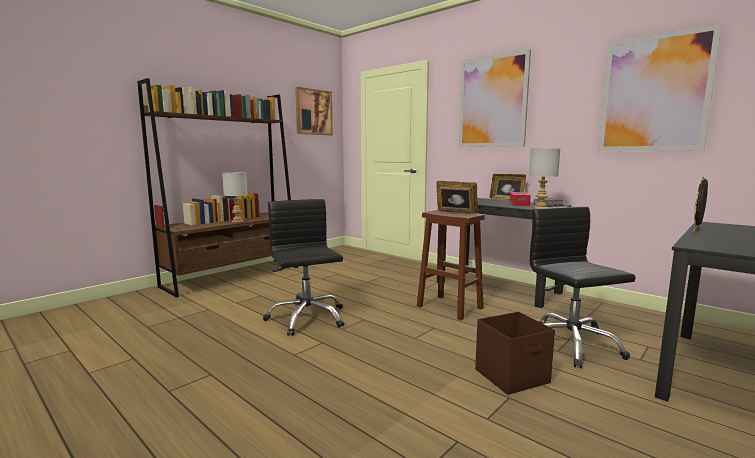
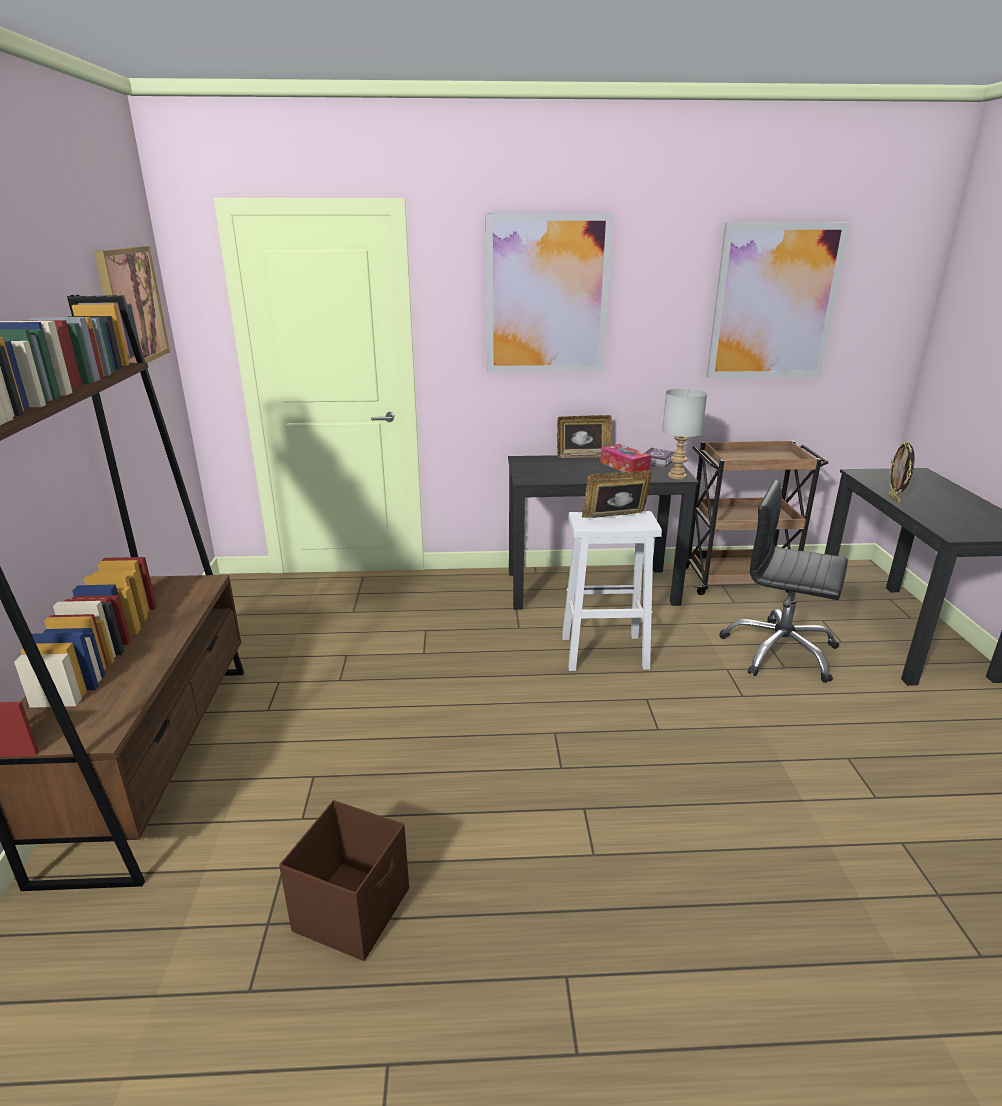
camera: 45 degrees left, 15 degrees up
grey table lamp [222,172,248,223] -> none
black office chair [263,199,344,336] -> none
brown stool [417,210,485,320] -> white stool [562,511,662,671]
brown storage box [475,312,555,395] -> brown storage box moved to [279,800,409,961]
none -> brown cart [686,440,828,595]

